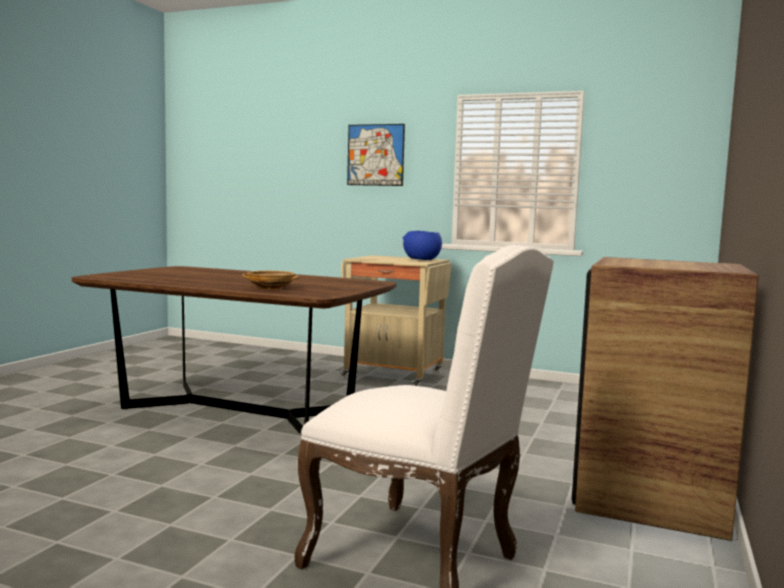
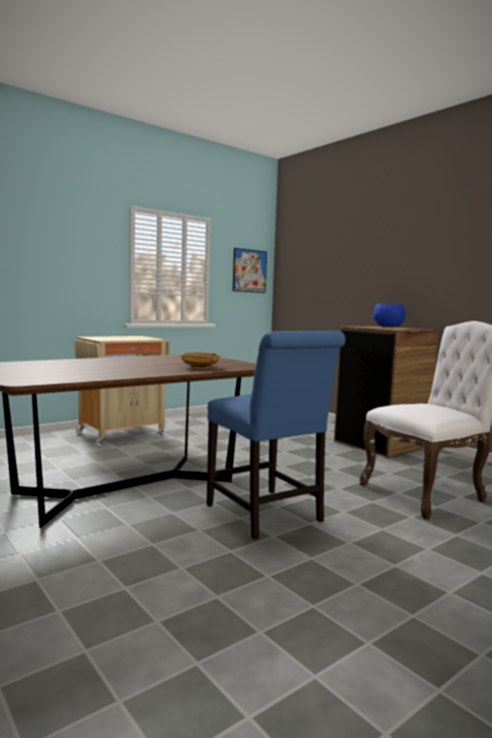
camera: 60 degrees left, 0 degrees up
picture [347,124,405,186] -> picture moved to [233,248,267,293]
blue bowl [403,231,442,260] -> blue bowl moved to [373,304,406,327]
none -> blue chair [207,331,345,540]

